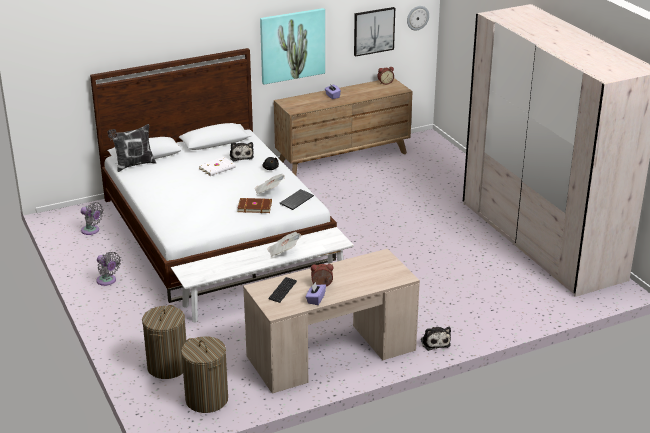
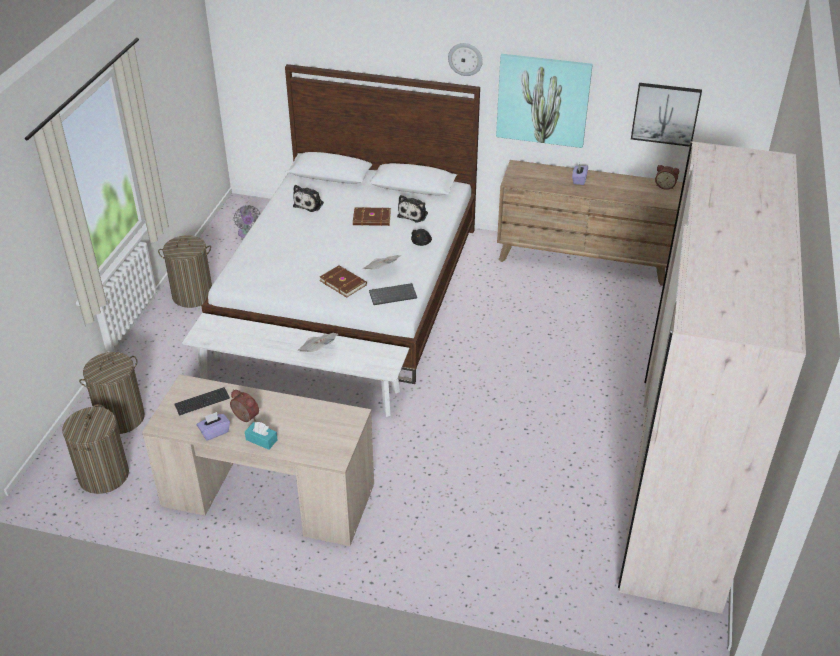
camera: 40 degrees right, 10 degrees up
grey fan [96,252,121,286] -> laundry basket [158,235,212,308]
pillow [107,124,156,172] -> none
white book [199,157,236,176] -> brown book [353,207,391,226]
wall clock [407,6,429,30] -> wall clock moved to [448,43,483,76]
plush toy [421,327,451,351] -> plush toy moved to [293,185,324,212]
none -> turquoise tissue box [245,422,278,450]

